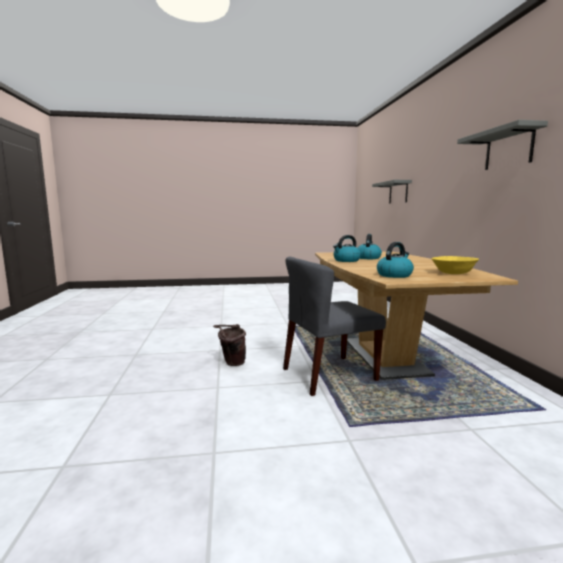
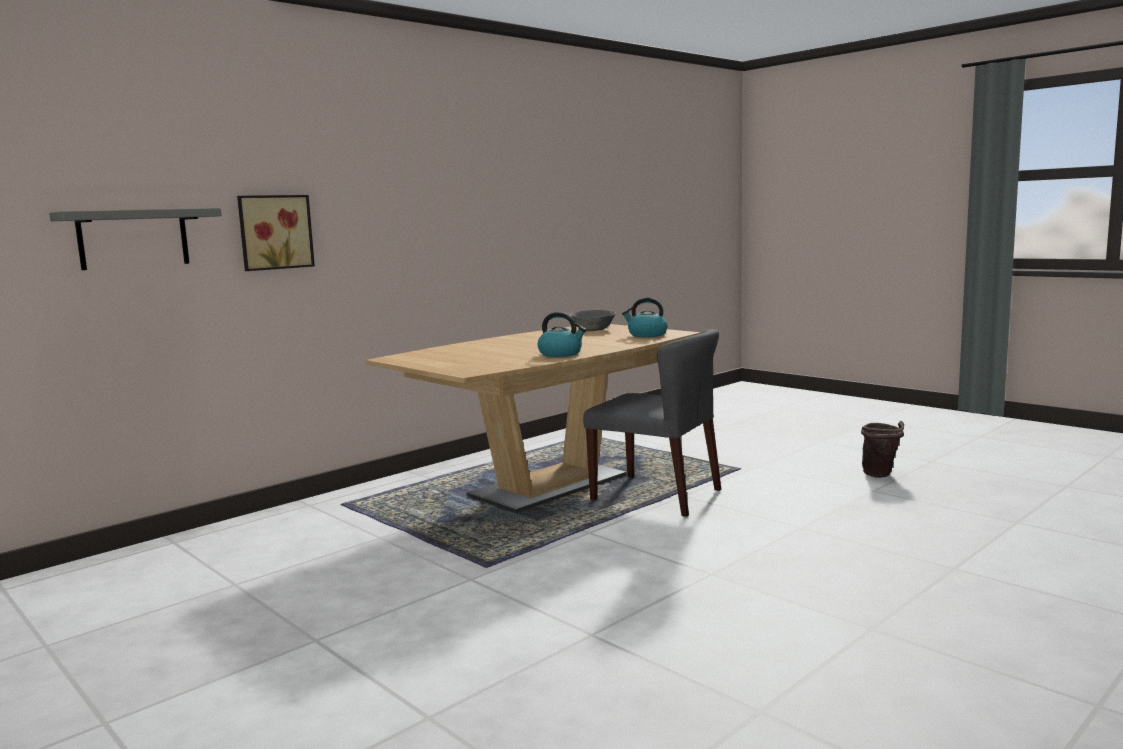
camera: 125 degrees left, 0 degrees up
brown bucket [213,324,246,366] -> brown bucket moved to [861,421,904,478]
kettle [357,234,382,259] -> none
yellow bowl [431,256,479,274] -> grey bowl [569,310,616,331]
grey shelf [457,120,548,170] -> none
none -> picture [237,195,315,271]

